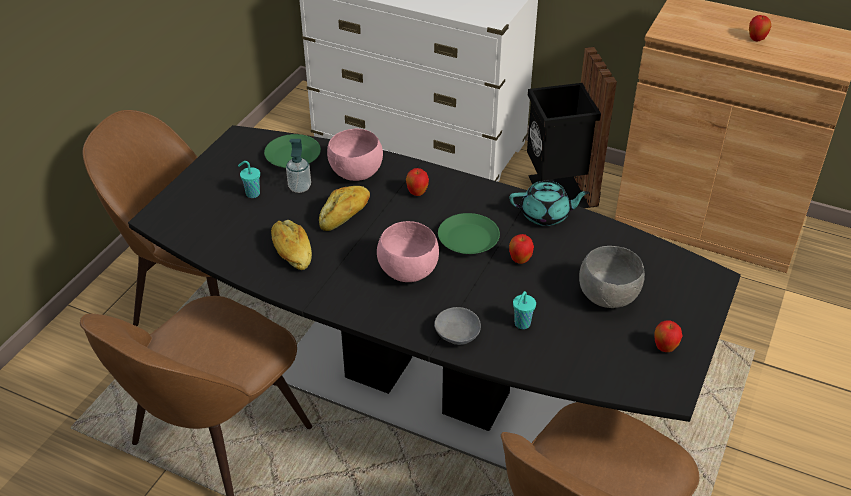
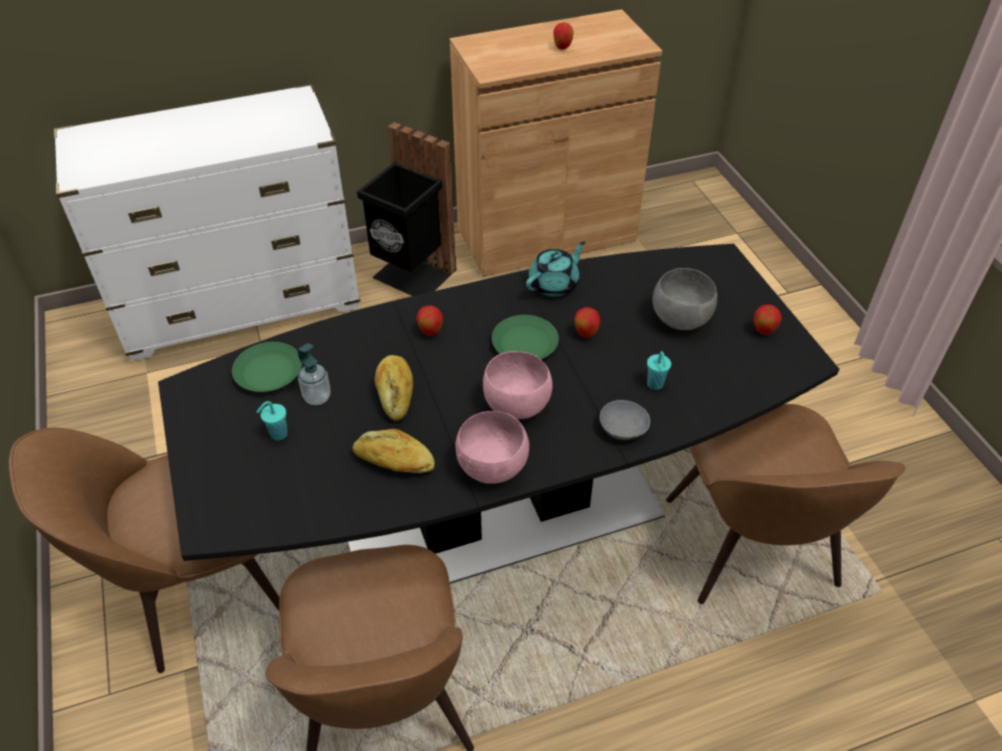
camera: 45 degrees left, 5 degrees up
pink bowl [327,128,383,181] -> pink bowl moved to [455,411,529,484]

